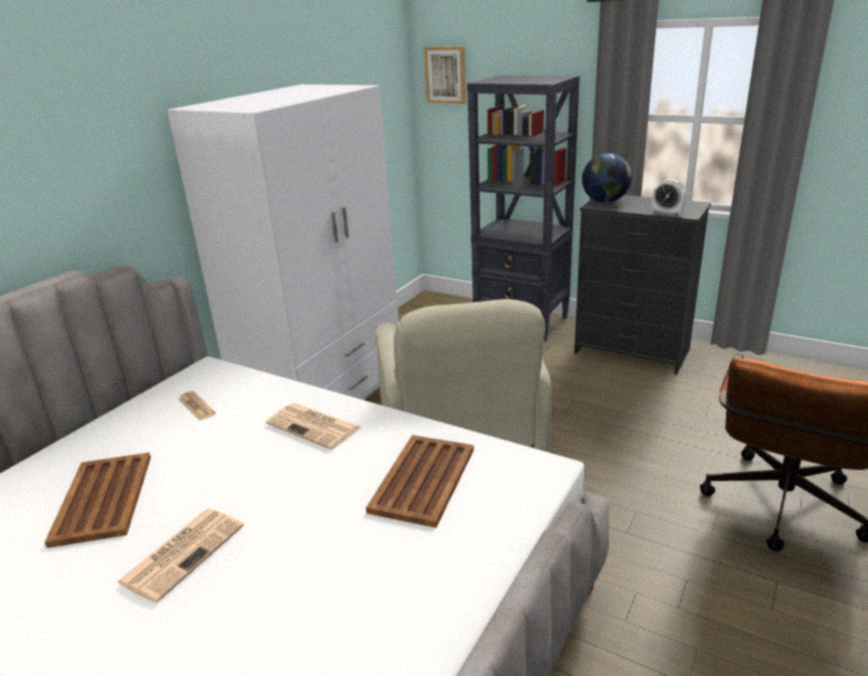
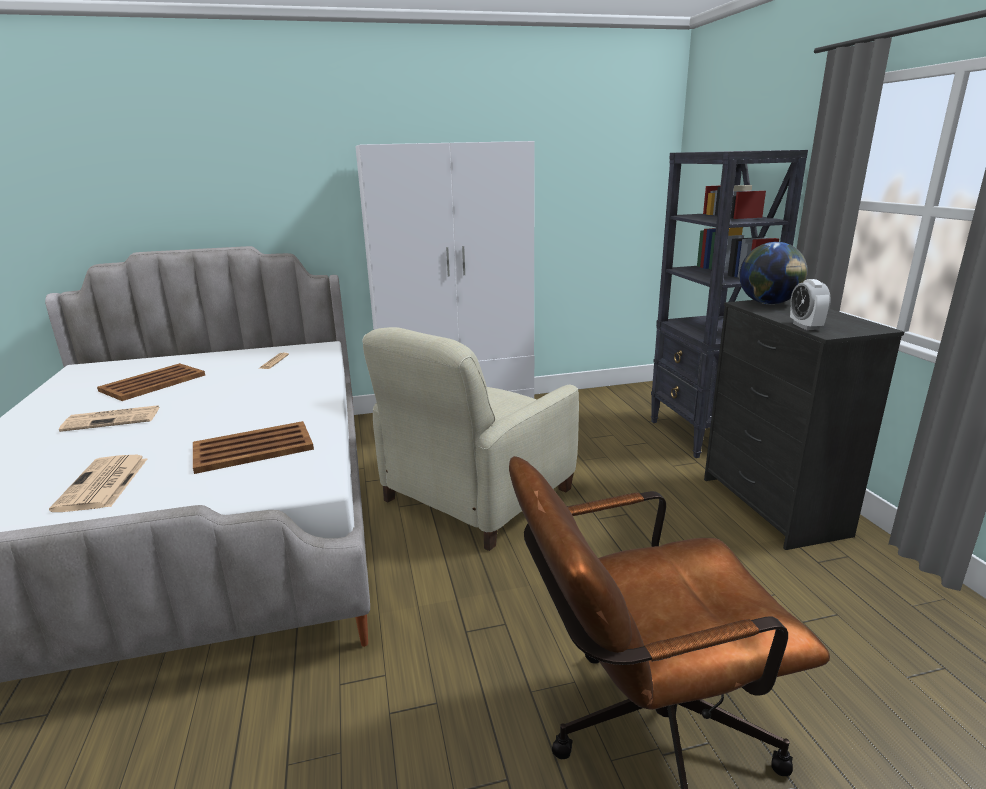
camera: 45 degrees right, 5 degrees down
newspaper [265,403,362,450] -> newspaper moved to [49,455,147,512]
picture [424,46,466,104] -> none

